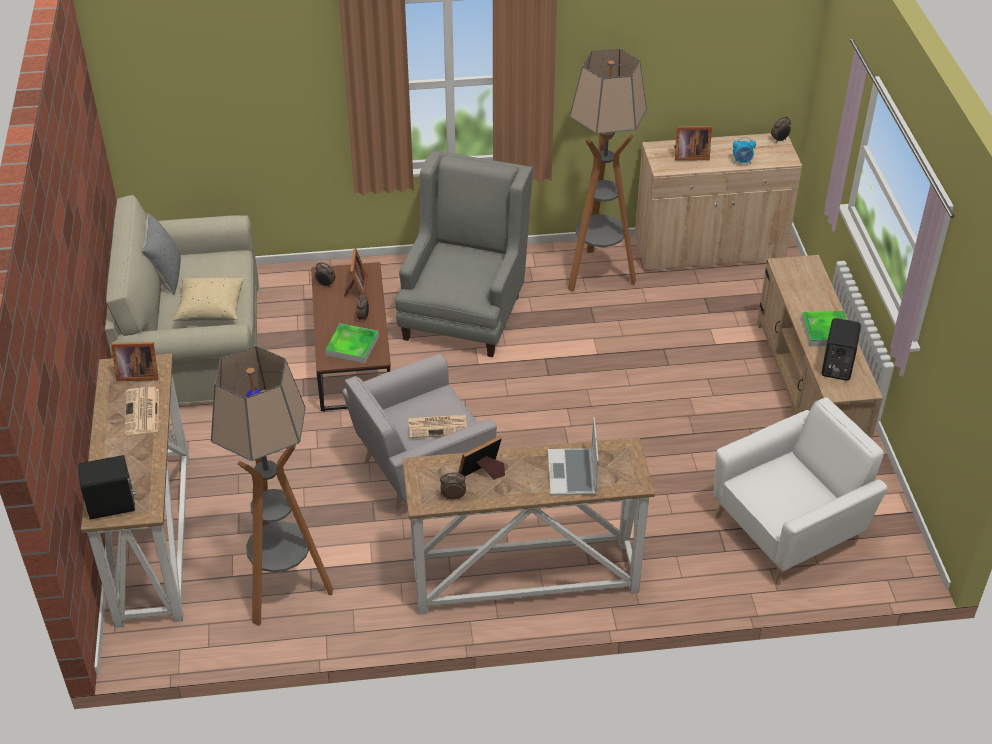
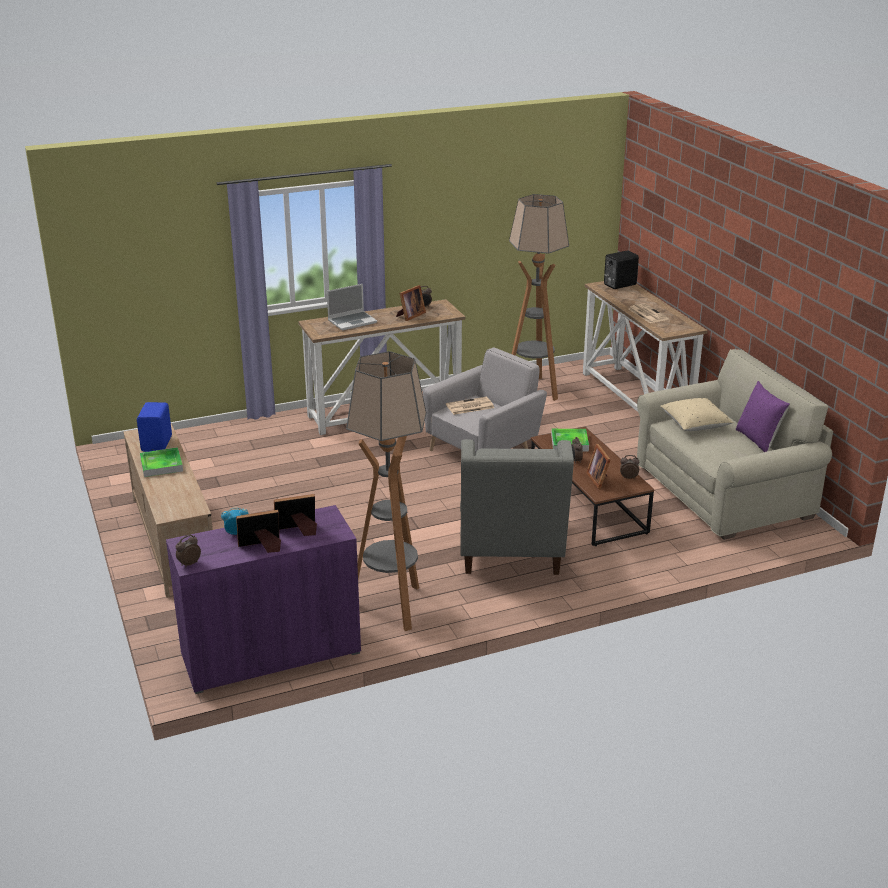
camera: 165 degrees right, 15 degrees down
picture frame [111,342,159,381] -> picture frame moved to [236,510,281,553]
grey pillow [142,213,181,295] -> purple pillow [736,381,790,452]
laptop [548,417,599,495] -> laptop turned 75 degrees clockwise [327,284,377,331]
beige cabinet [635,133,802,271] -> purple cabinet [166,505,361,694]
white armchair [713,397,888,586] -> none
black speaker [822,318,861,381] -> blue speaker [137,402,172,452]

